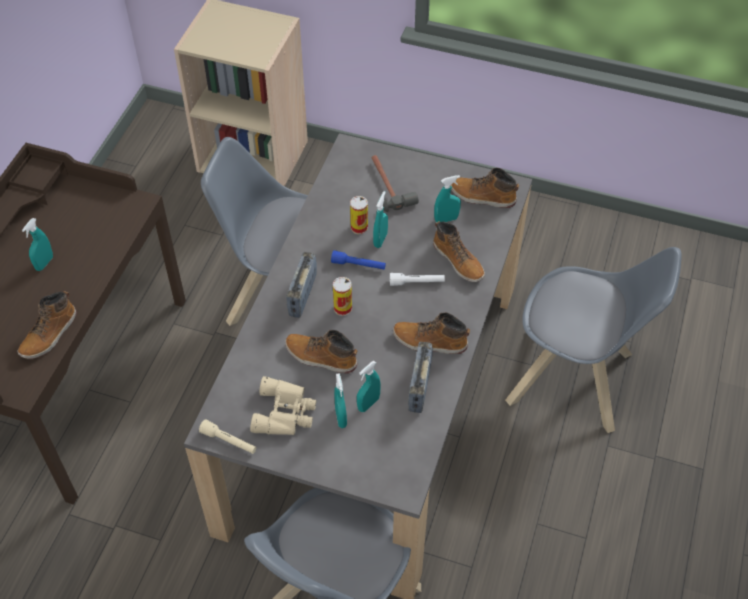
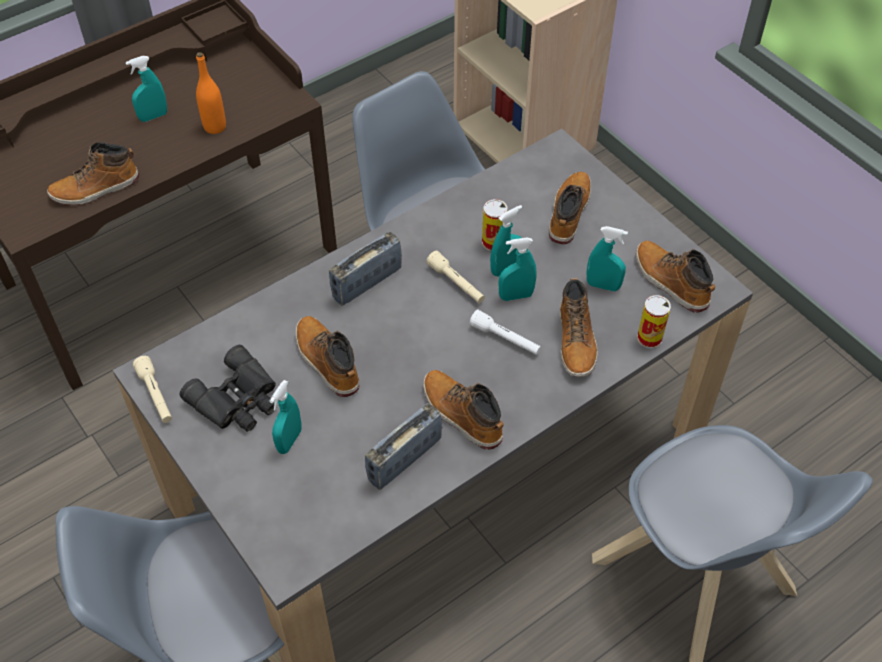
camera: 35 degrees right, 0 degrees up
beige binoculars [250,376,316,435] -> black binoculars [180,345,276,432]
blue flashlight [331,250,386,270] -> beige flashlight [426,251,485,303]
can [333,277,352,316] -> can moved to [637,295,671,349]
turquoise spray bottle [357,361,381,412] -> turquoise spray bottle moved to [499,237,537,301]
hammer [371,155,419,212] -> boot [549,172,591,245]
none -> orange bottle [196,52,226,134]

